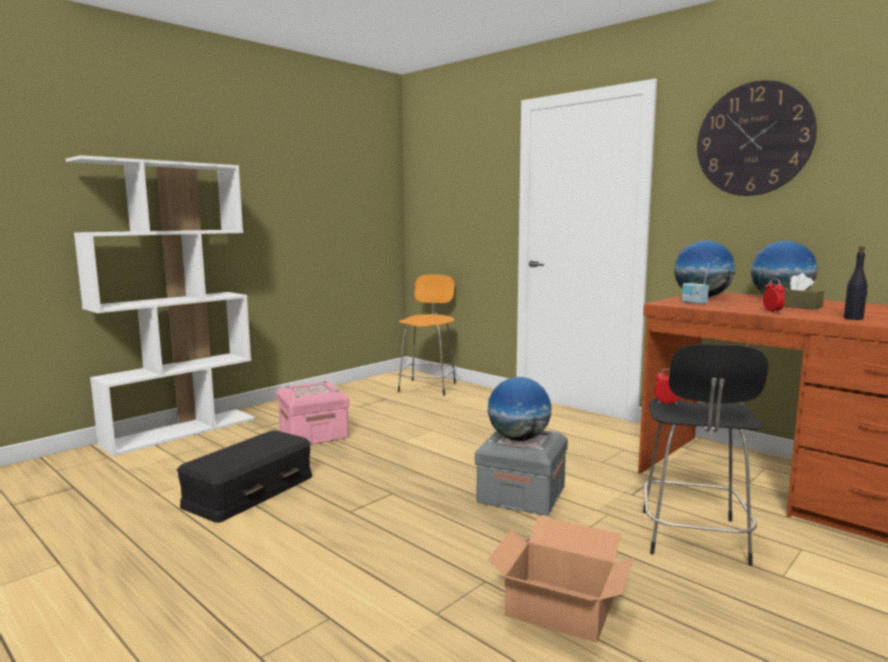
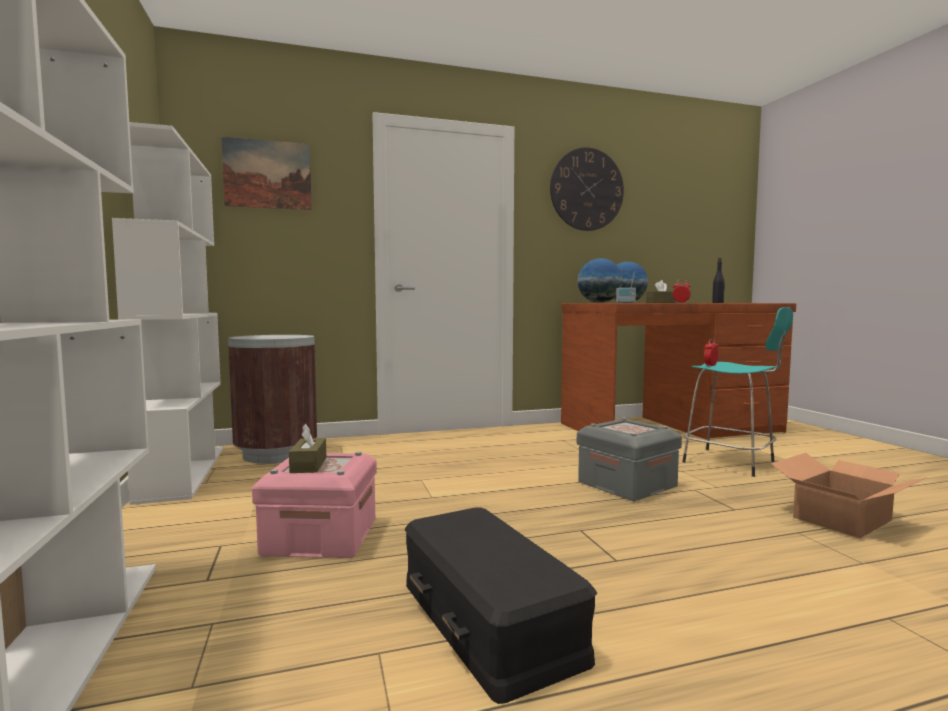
camera: 60 degrees left, 5 degrees down
orange stool [398,274,456,396] -> brown trash can [228,335,317,464]
globe [488,377,552,441] -> none
black stool [643,344,768,566] -> turquoise stool [682,307,793,477]
none -> white bookcase [112,122,224,505]
none -> picture [221,137,312,210]
none -> brown tissue box [289,424,326,473]

